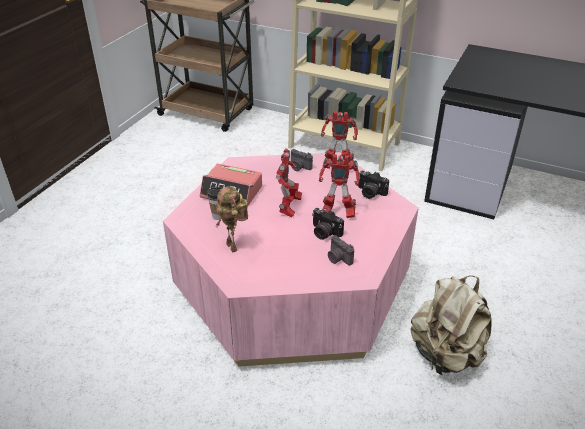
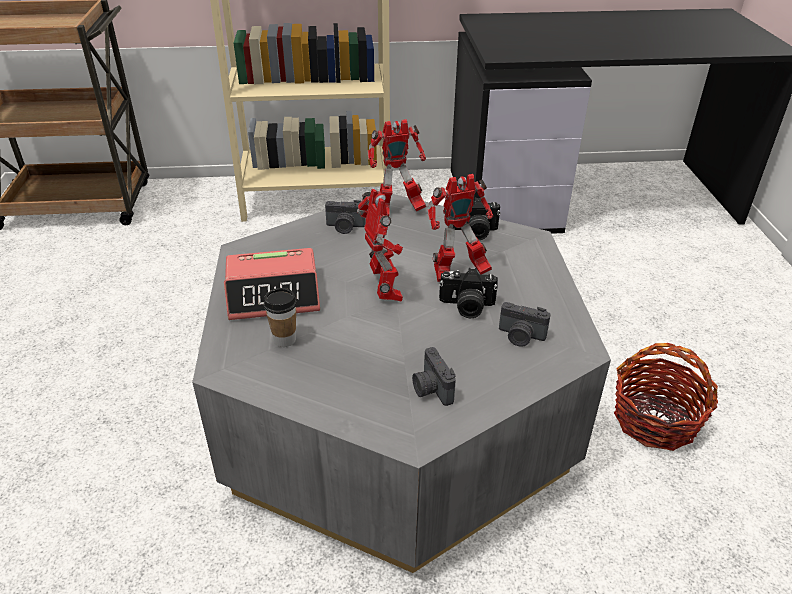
camera: 30 degrees left, 0 degrees up
pink coffee table [163,152,419,367] -> grey coffee table [192,194,611,573]
toy robot [215,186,248,253] -> none
beige backpack [410,275,492,375] -> basket [614,343,718,451]
none -> camera [412,347,456,406]

